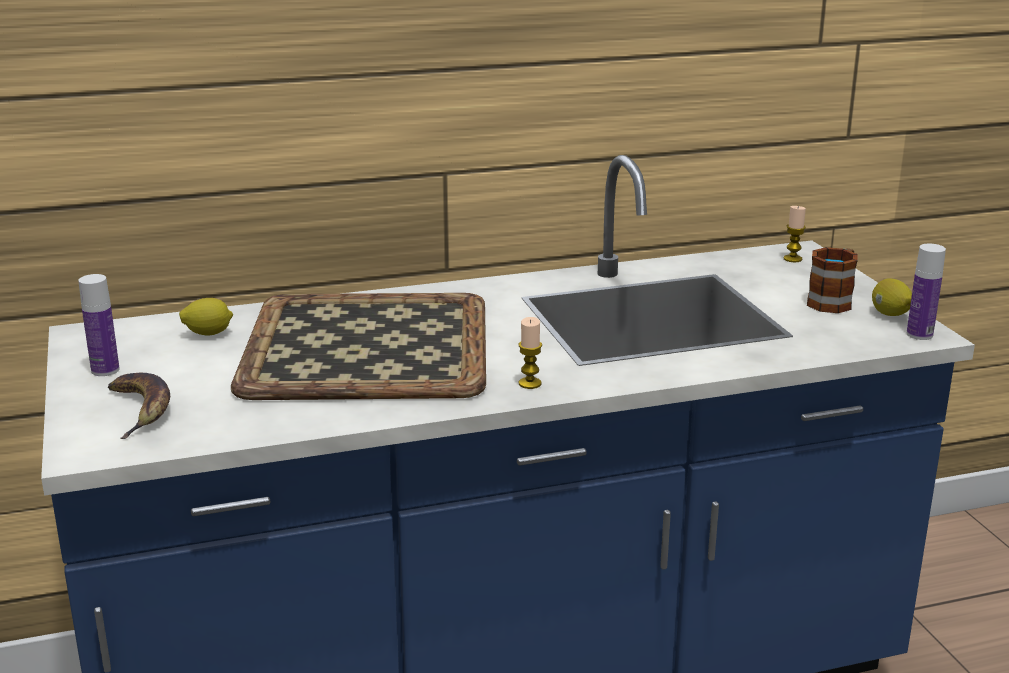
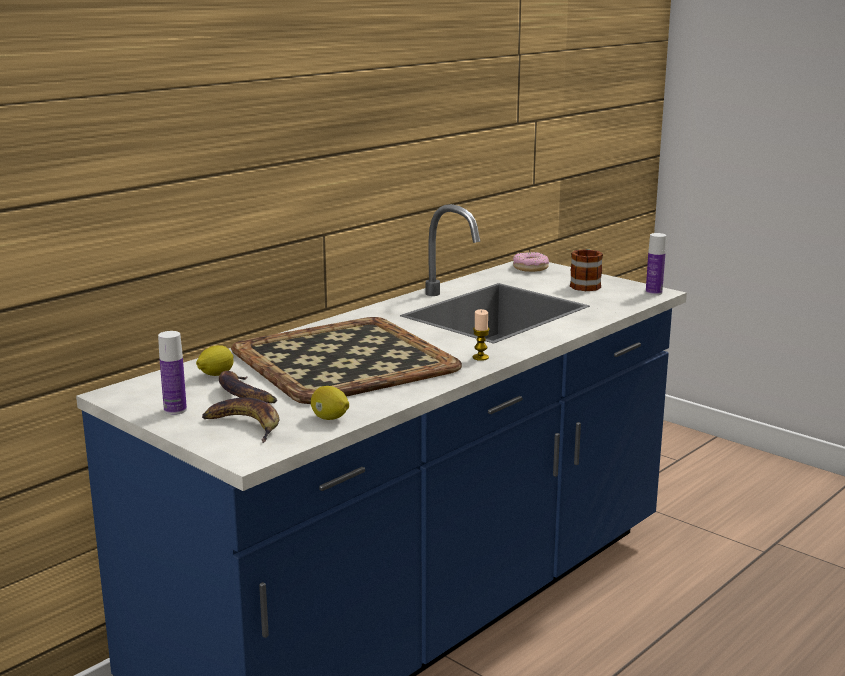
camera: 30 degrees left, 5 degrees down
candle [784,206,806,262] -> donut [513,252,549,272]
lemon [872,278,912,316] -> lemon moved to [311,386,349,420]
none -> banana [219,371,277,403]

